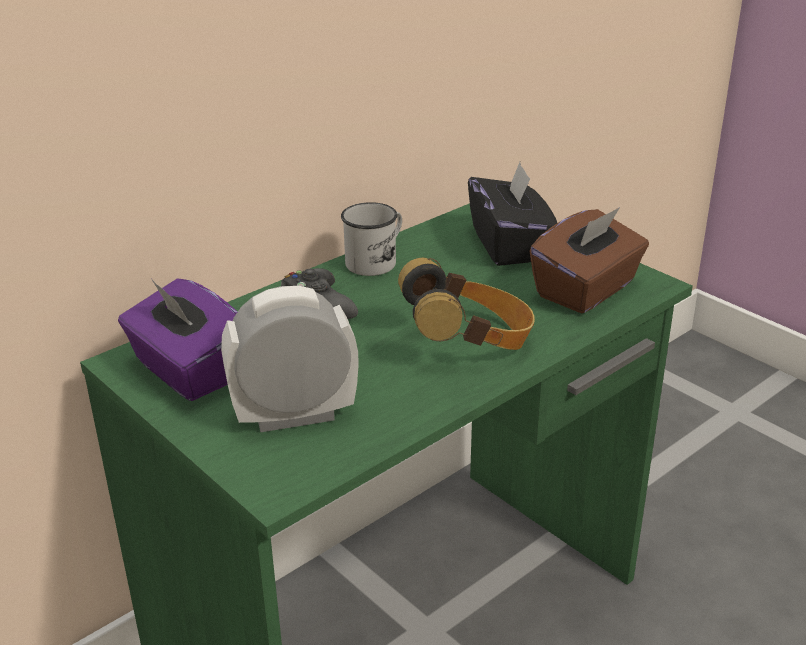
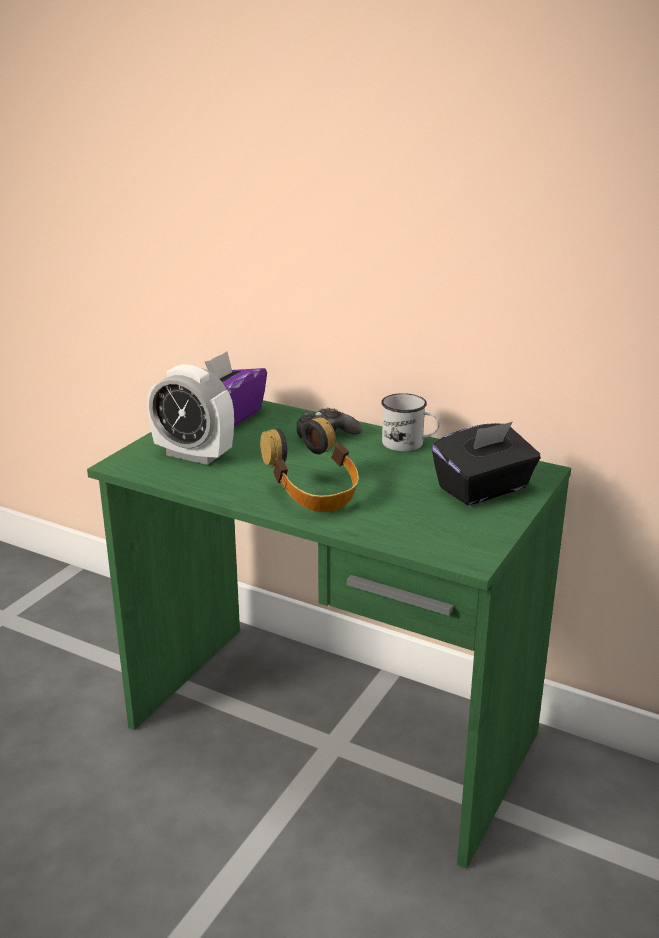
camera: 70 degrees right, 5 degrees down
alarm clock [221,286,358,432] -> alarm clock turned 150 degrees clockwise [147,364,234,465]
brown tissue box [530,207,649,314] -> none

